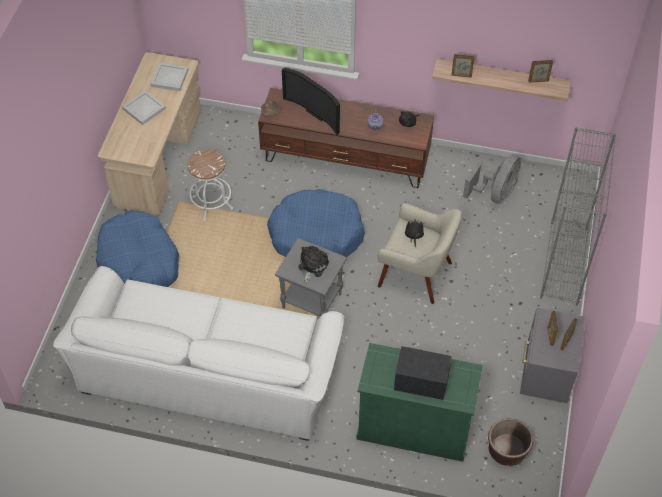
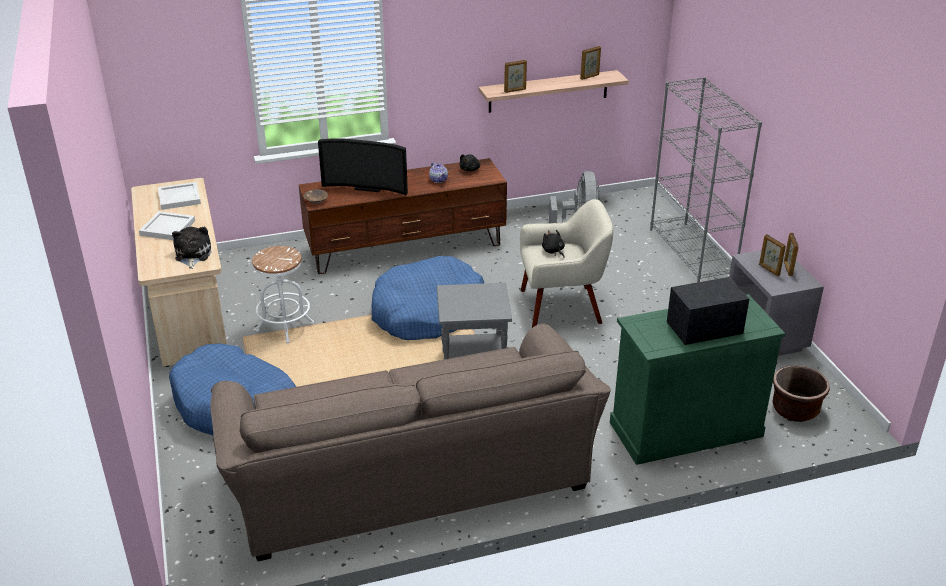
camera: 30 degrees left, 20 degrees down
white sofa [53,266,345,441] -> brown sofa [210,323,611,561]
plush toy [298,246,329,283] -> plush toy moved to [172,227,211,269]

